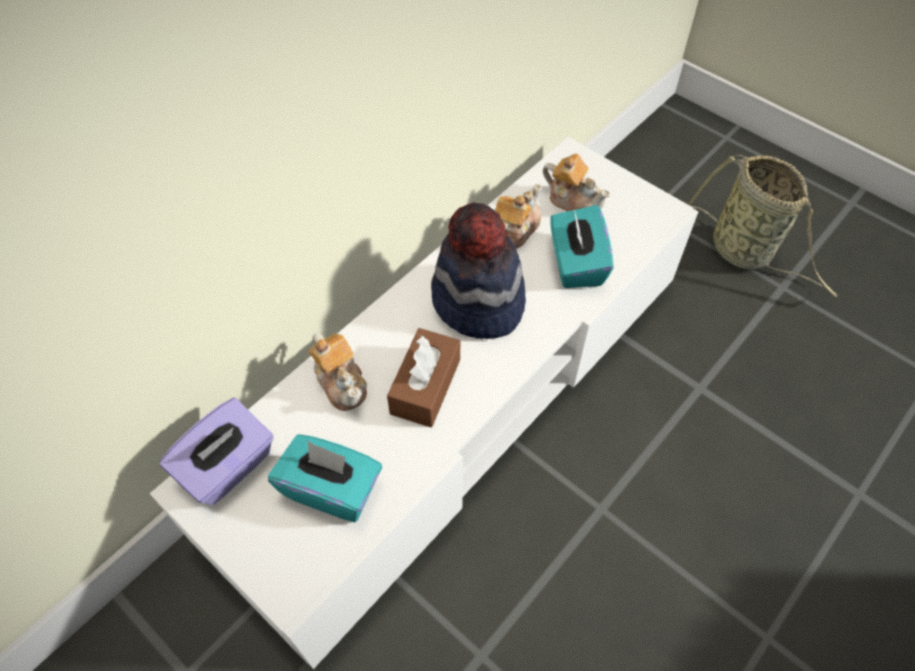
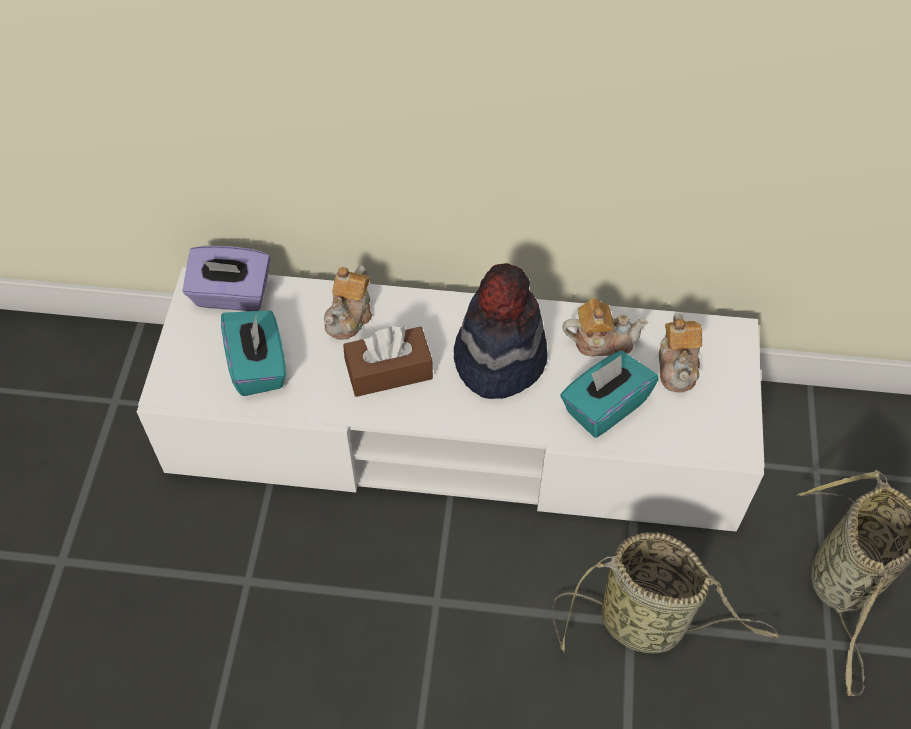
camera: 55 degrees right, 0 degrees up
none -> basket [552,532,780,653]

